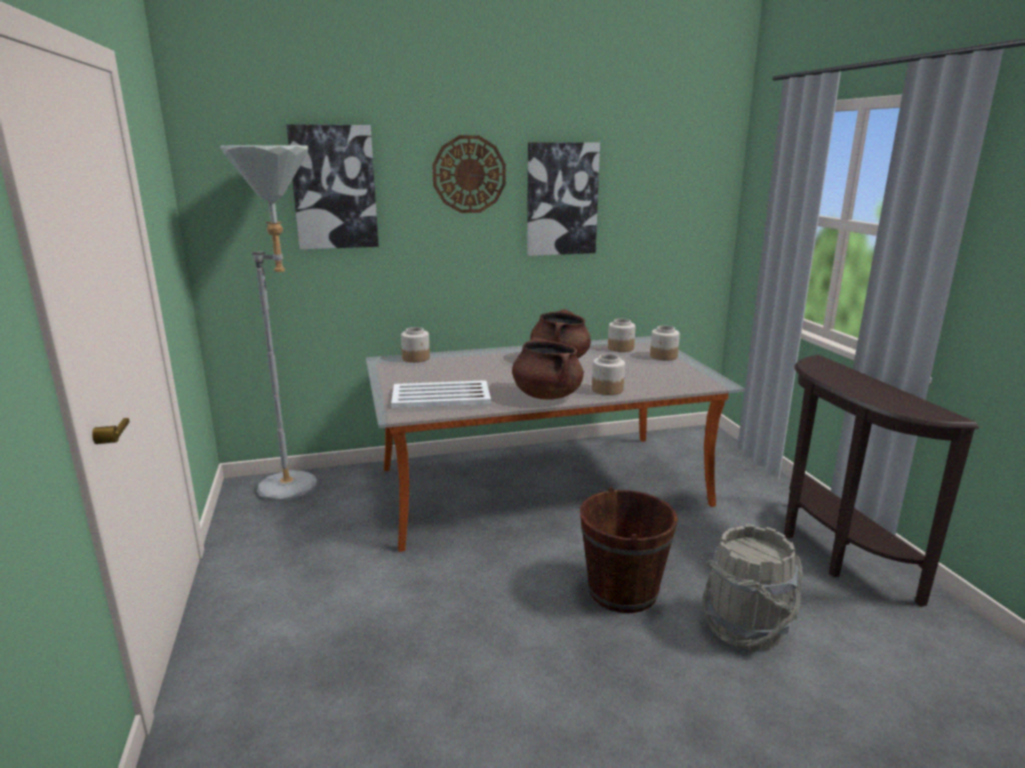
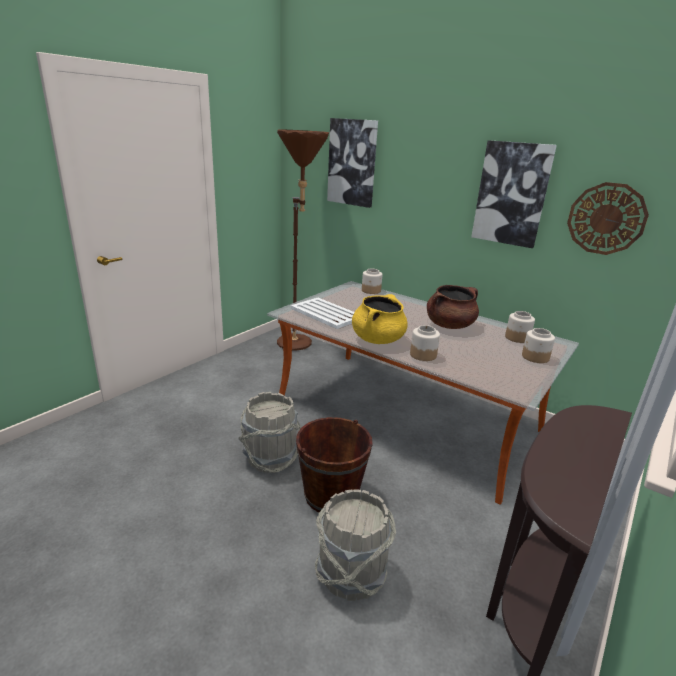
camera: 50 degrees right, 5 degrees up
grey floor lamp [220,145,317,501] -> brown floor lamp [277,129,329,351]
wall clock [432,135,506,213] -> wall clock moved to [567,182,649,255]
brown cooking pot [512,337,584,399] -> yellow cooking pot [352,294,408,344]
none -> grey bucket [239,392,301,473]

